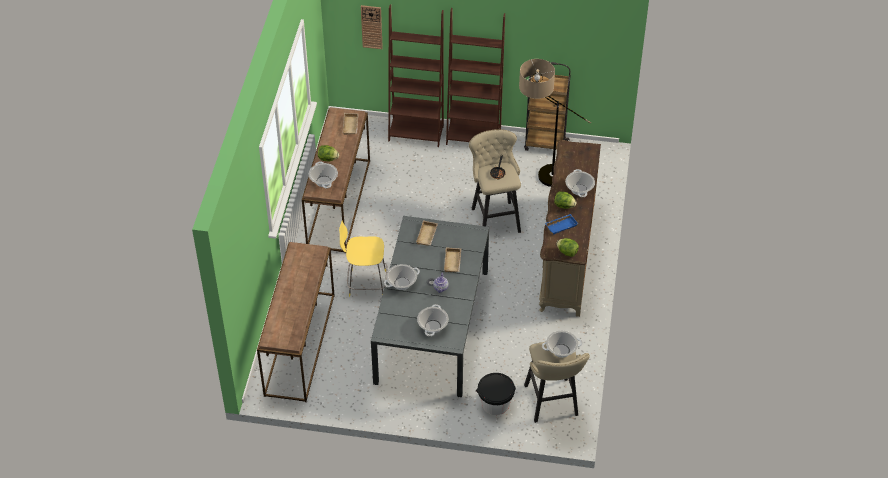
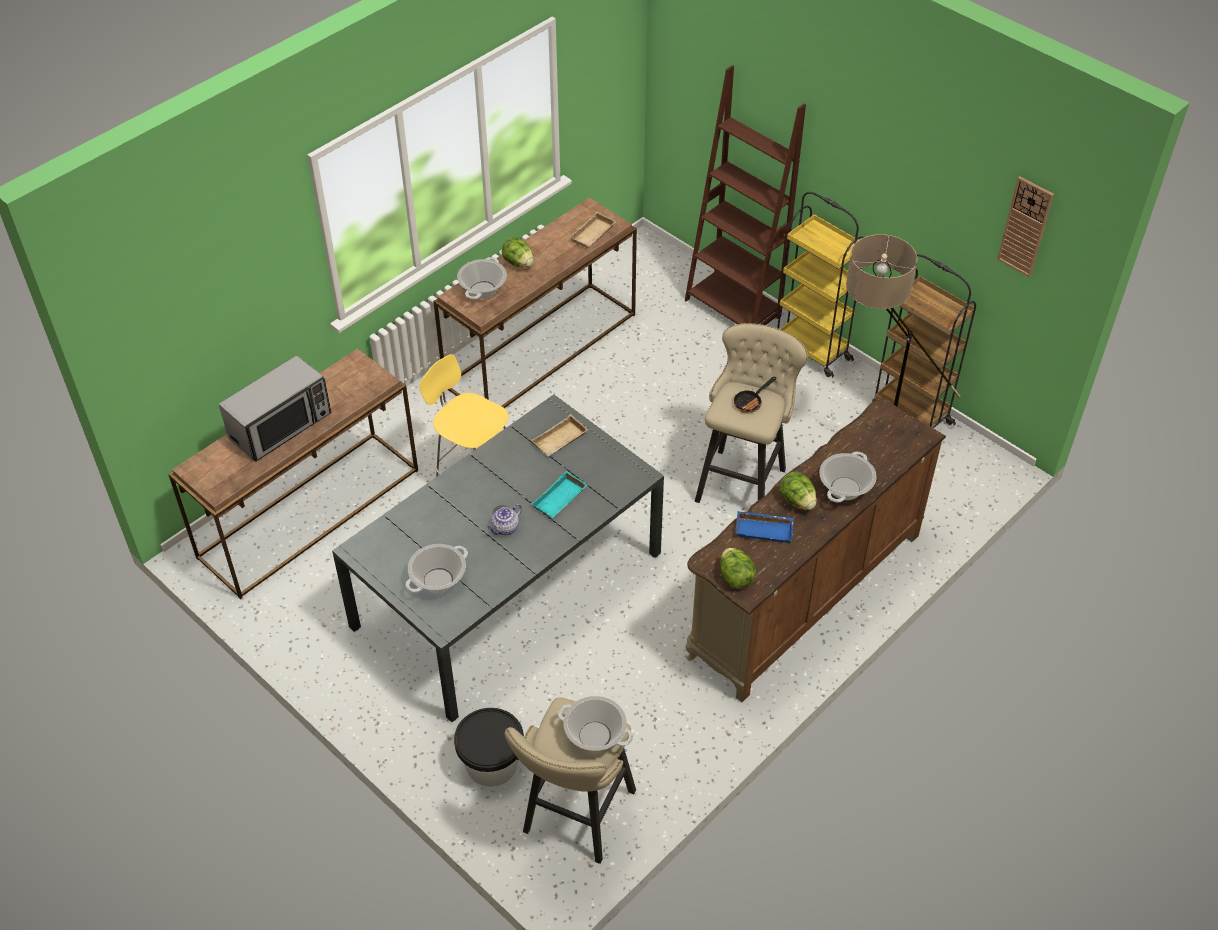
camera: 35 degrees right, 0 degrees up
wall clock [361,5,383,49] -> wall clock moved to [997,176,1054,277]
cooking pot [384,264,420,290] -> none
beige tray [444,247,461,272] -> turquoise tray [531,471,588,518]
brown bookcase [446,8,505,145] -> yellow cart [777,192,864,378]
none -> microwave [219,355,331,462]

